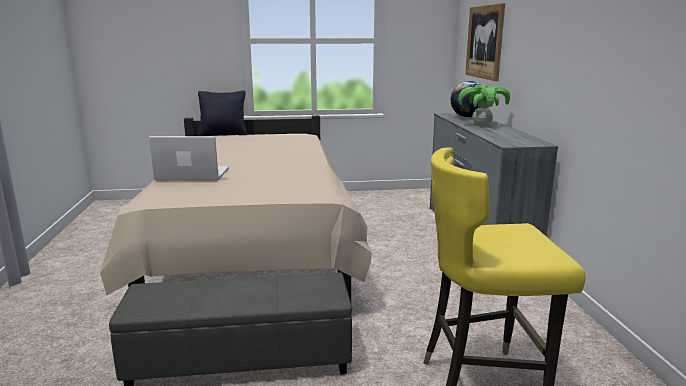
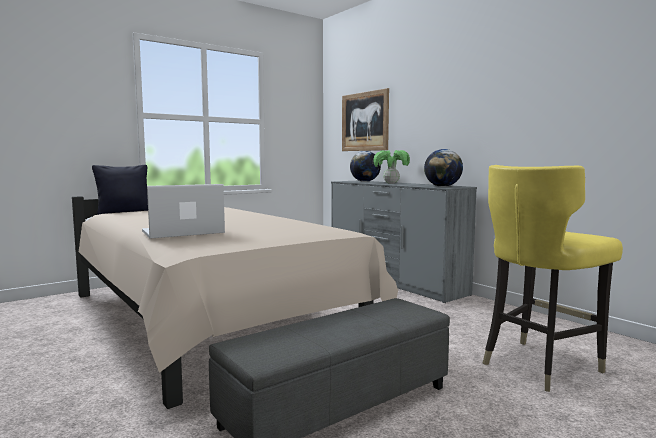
camera: 30 degrees left, 10 degrees down
none -> globe [424,149,463,187]

